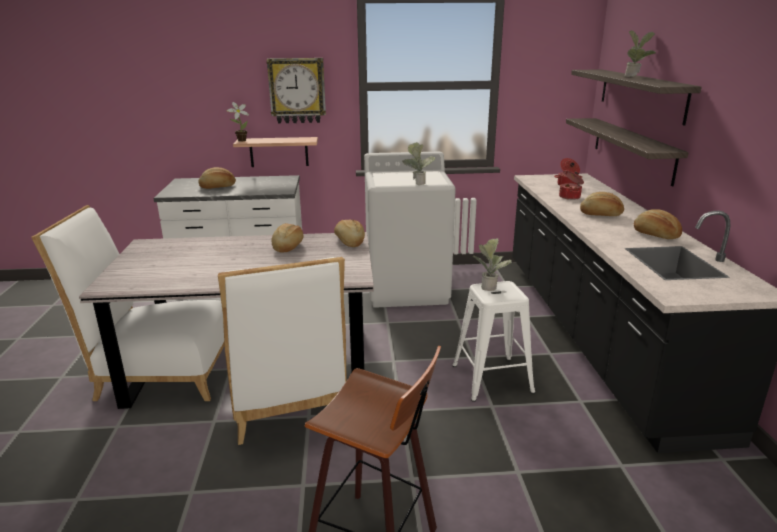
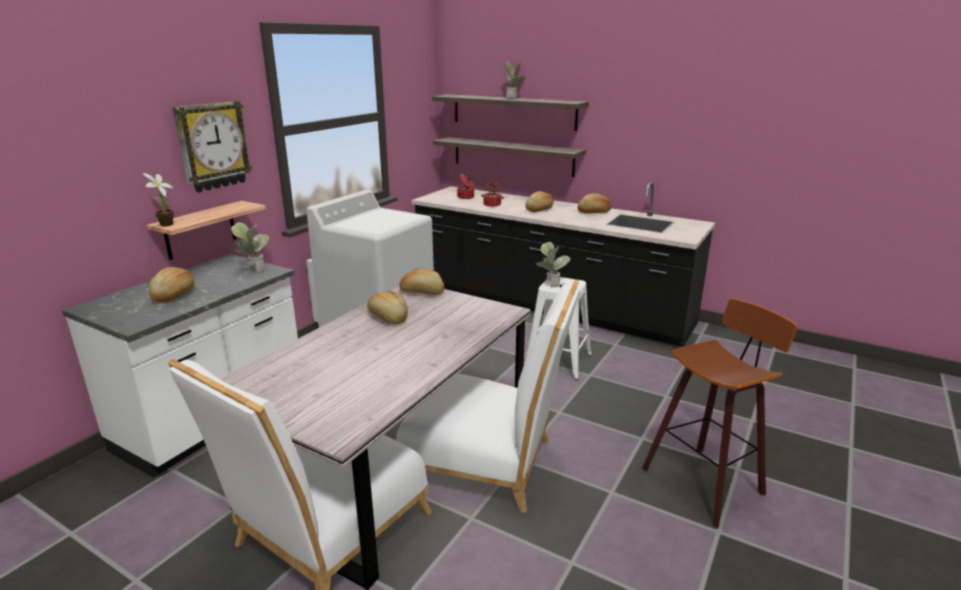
camera: 55 degrees left, 0 degrees up
potted plant [402,142,435,185] -> potted plant moved to [231,222,269,272]

